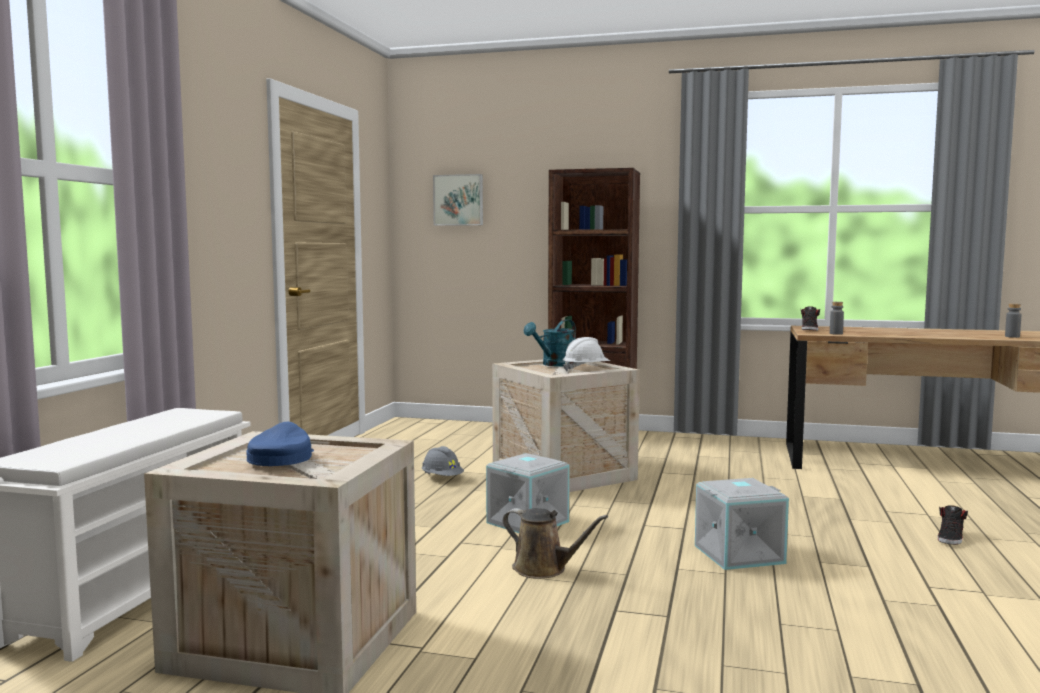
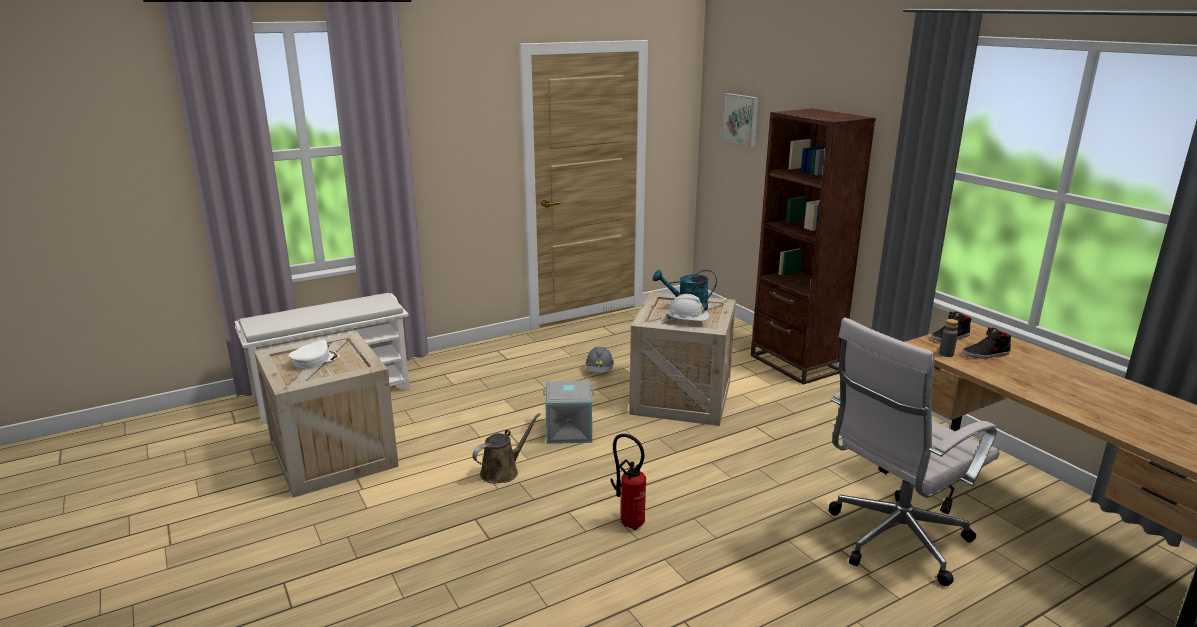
camera: 45 degrees right, 15 degrees up
blue cap [246,422,314,466] -> white cap [288,340,339,368]
brown watering can [503,508,608,579] -> brown watering can turned 120 degrees counterclockwise [473,413,541,484]
grey storage box [695,478,789,570] -> fire extinguisher [611,434,646,530]
black shoe [937,505,968,545] -> black shoe moved to [962,327,1011,359]
grey bottle [1005,303,1022,338] -> none
none -> white office chair [829,318,1000,586]

